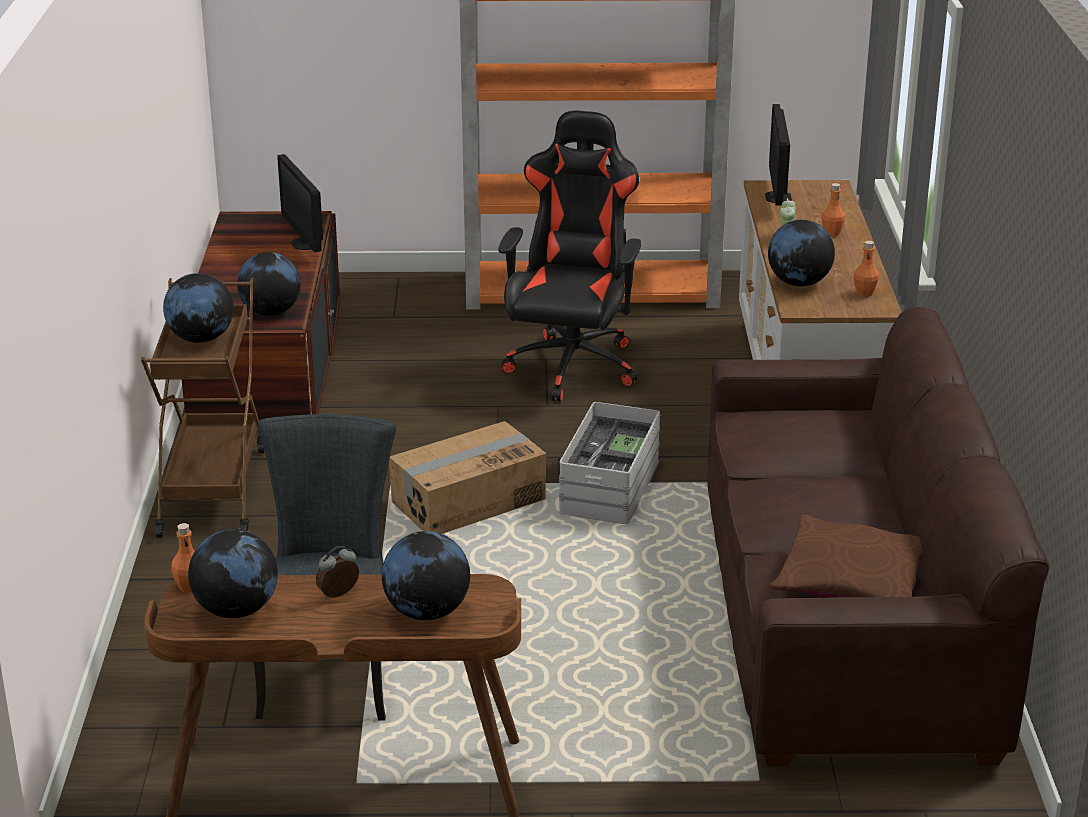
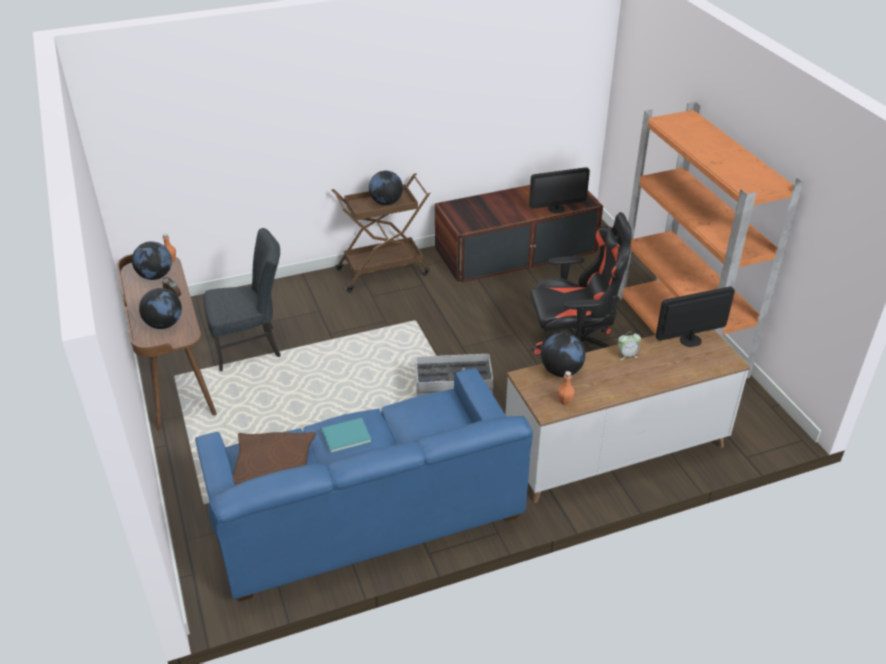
camera: 70 degrees right, 10 degrees up
globe [237,252,301,316] -> none
monitor [277,154,323,252] -> monitor turned 150 degrees counterclockwise [529,167,590,213]
cardboard box [389,421,546,534] -> none
brown sofa [707,307,1049,767] -> blue sofa [195,368,533,601]
orange bottle [821,183,846,236] -> none
none -> turquoise book [322,418,371,453]

